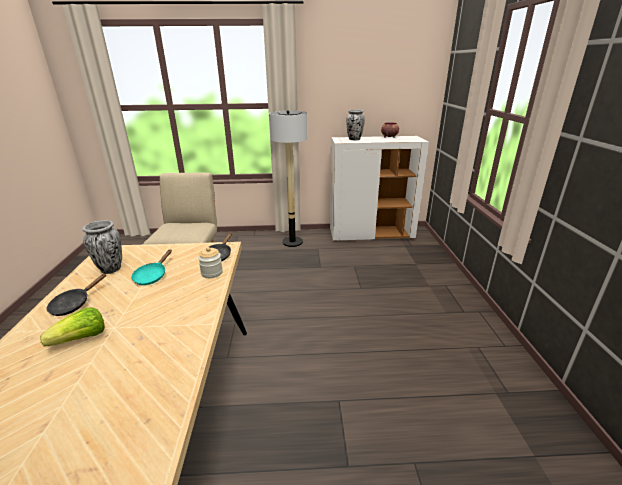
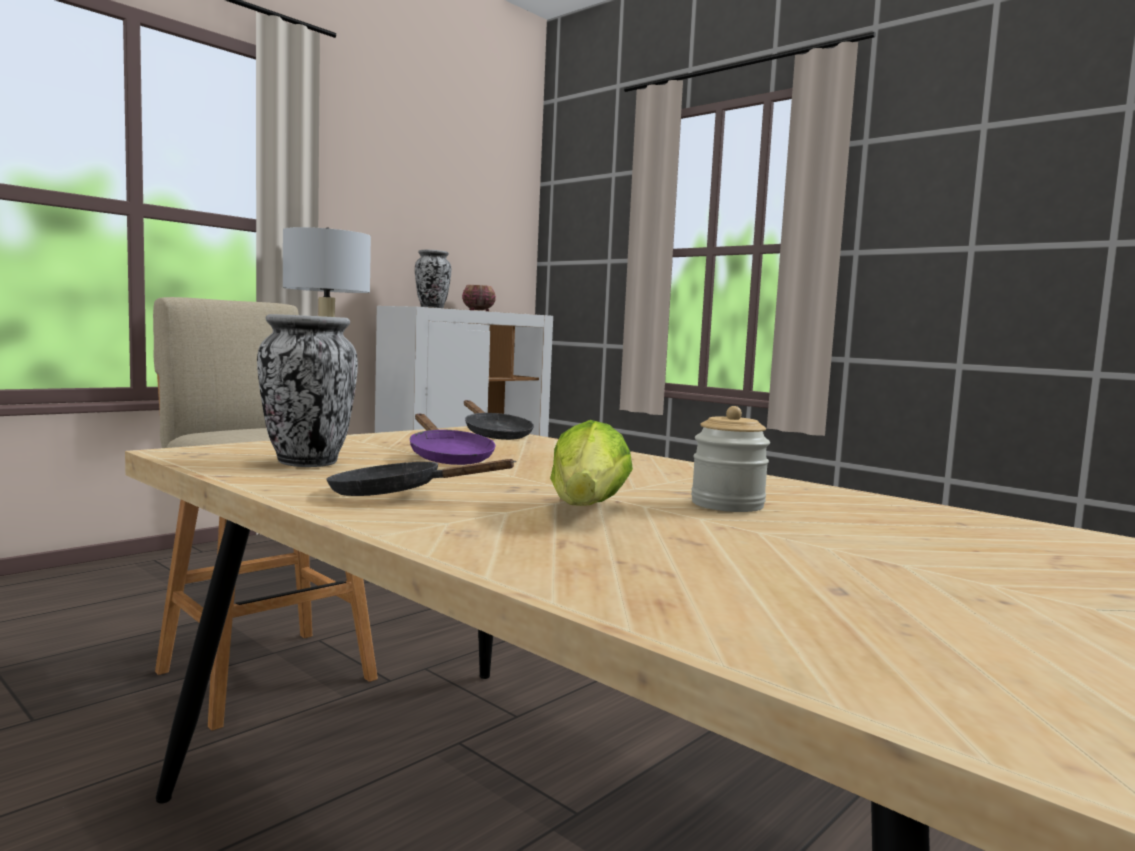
camera: 45 degrees left, 20 degrees down
black frying pan [46,274,106,316] -> black frying pan turned 120 degrees clockwise [326,459,516,496]
turquoise frying pan [131,249,172,285] -> purple frying pan [410,414,496,465]
jar [198,247,223,278] -> jar moved to [691,406,770,512]

